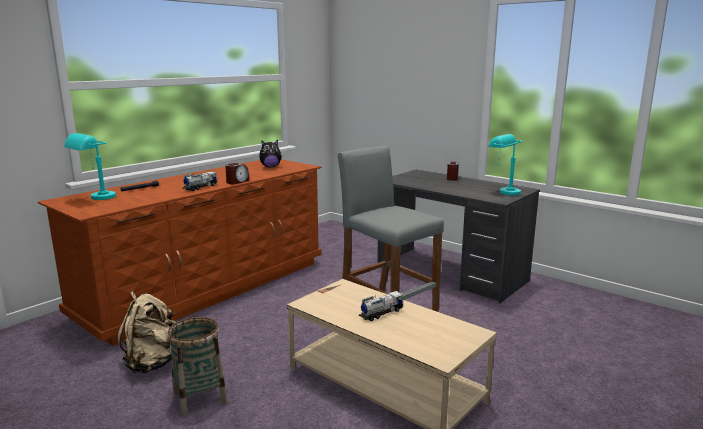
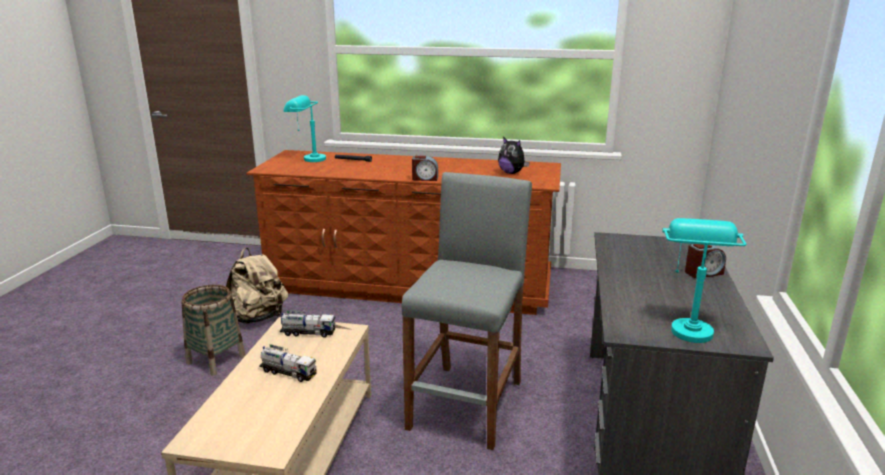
camera: 60 degrees right, 5 degrees up
toy truck [183,171,217,191] -> toy truck moved to [280,311,335,338]

